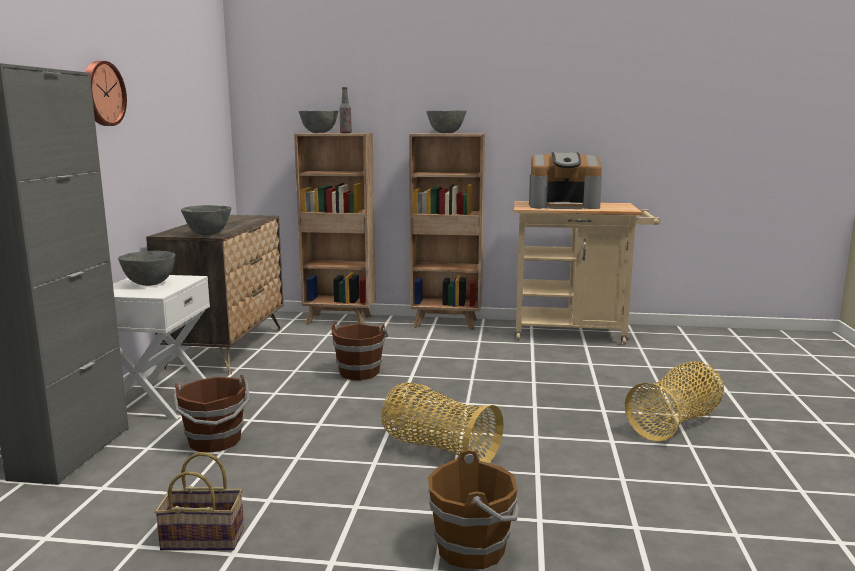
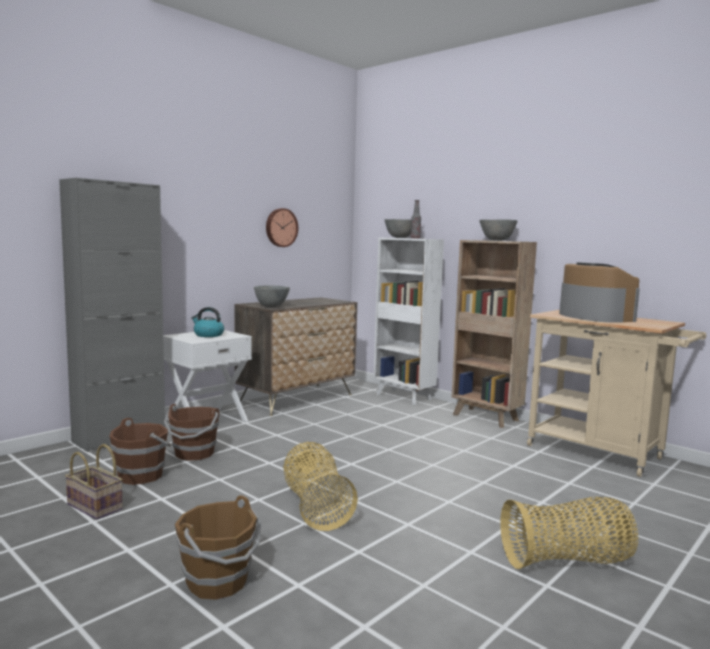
camera: 35 degrees right, 5 degrees down
wall clock [85,61,127,126] -> wall clock moved to [266,208,298,247]
grey bowl [118,251,175,286] -> kettle [191,307,224,337]
brown bookcase [294,133,376,324] -> white bookcase [373,237,444,405]
brown bucket [331,322,388,380] -> brown bucket moved to [109,418,171,485]
coffee machine [529,152,602,209] -> coffee machine turned 150 degrees counterclockwise [559,262,640,323]

